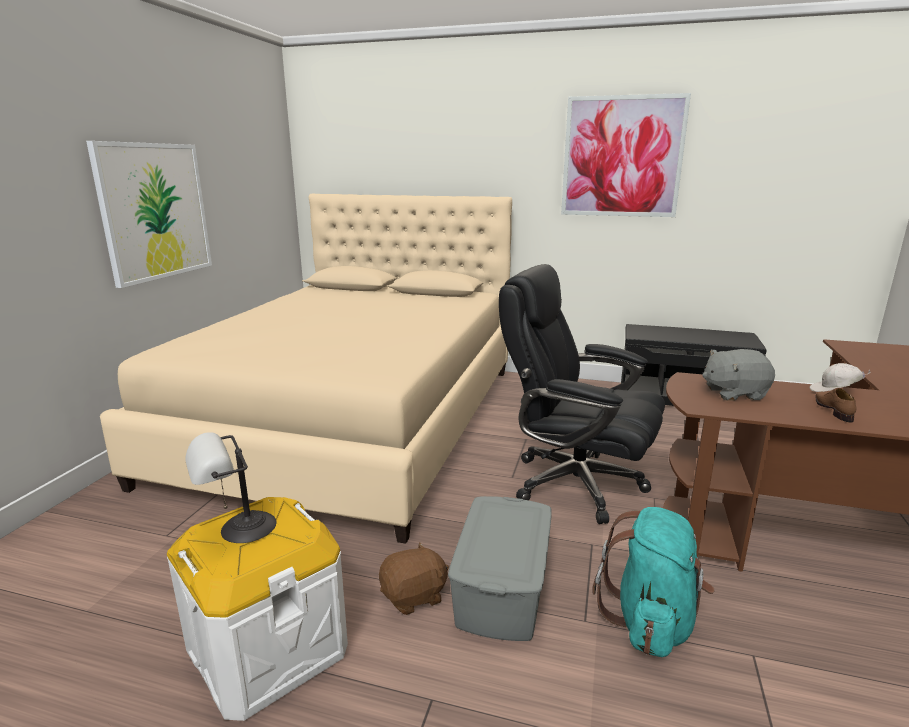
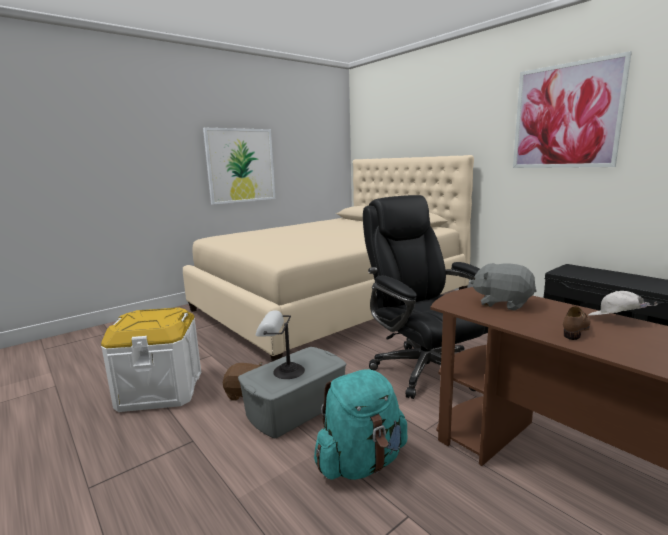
camera: 35 degrees right, 5 degrees down
table lamp [185,432,276,543] -> table lamp moved to [256,310,305,379]

